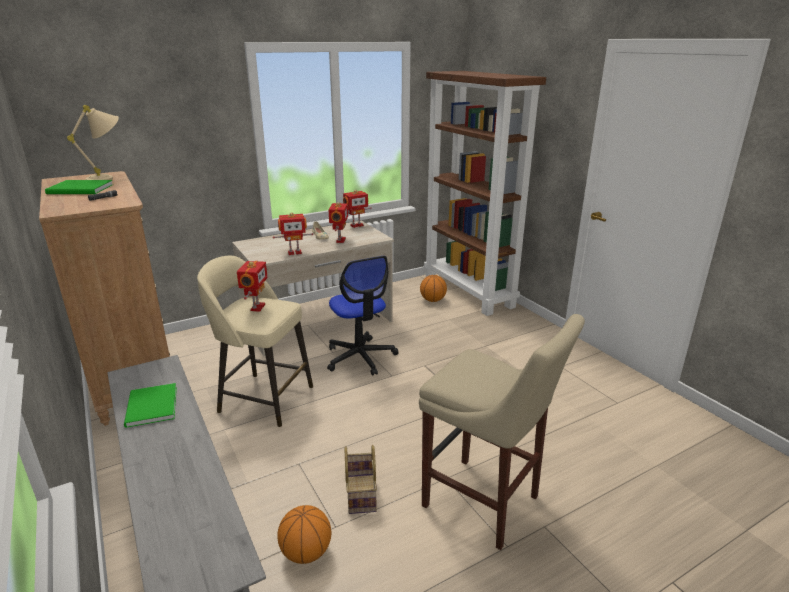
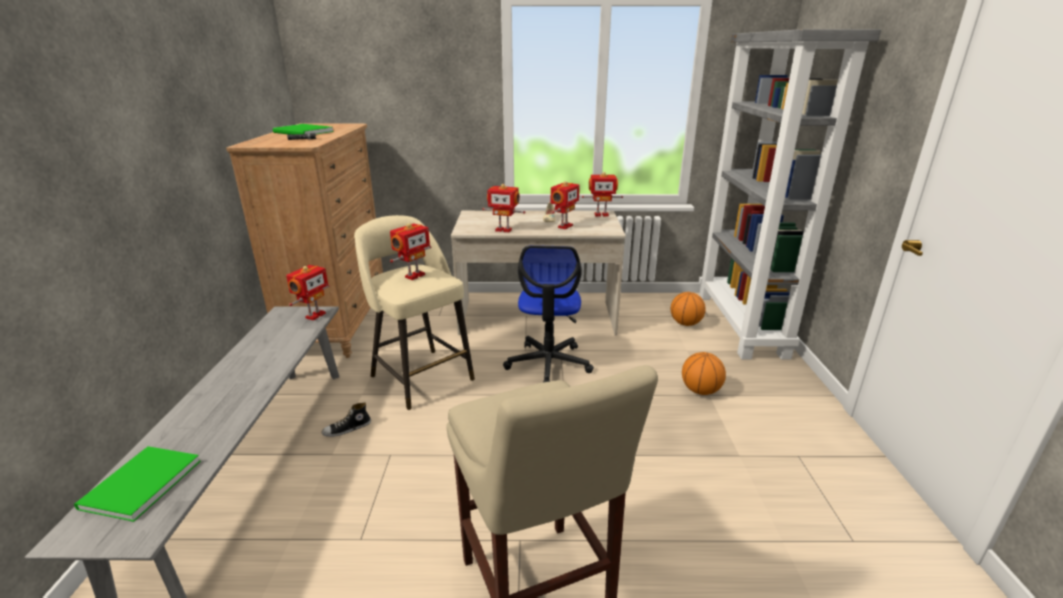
camera: 30 degrees right, 0 degrees up
beige table lamp [67,105,119,180] -> none
green book [124,383,177,428] -> green book moved to [74,446,201,522]
basketball [277,505,331,564] -> basketball moved to [682,352,726,395]
basket [345,445,377,514] -> none
brown bookcase [424,71,546,316] -> grey bookcase [699,29,881,360]
none -> toy robot [286,265,330,320]
none -> shoe [322,402,371,437]

